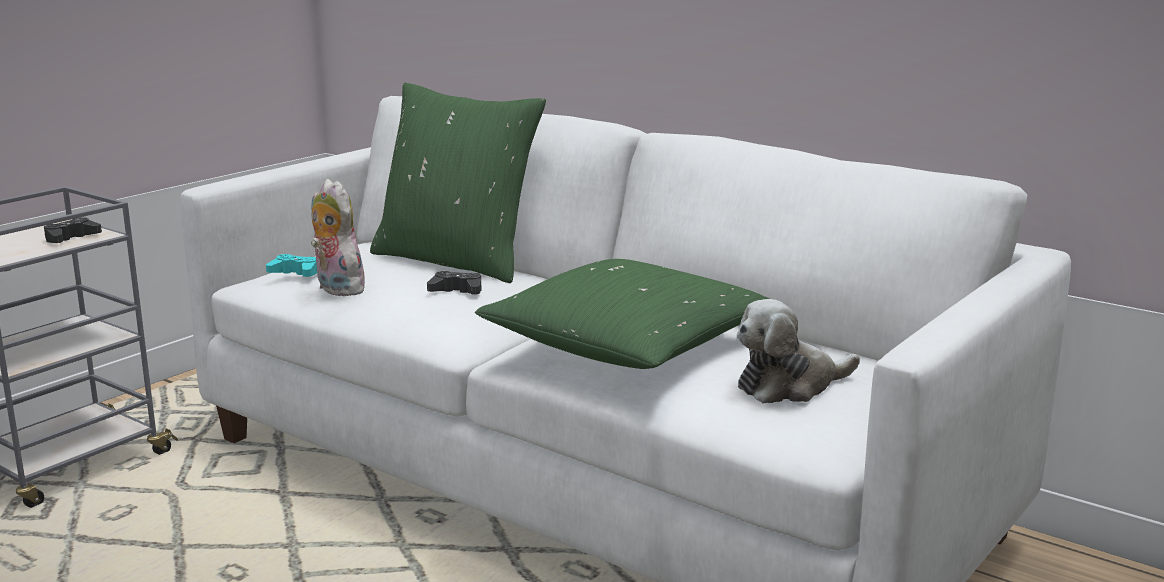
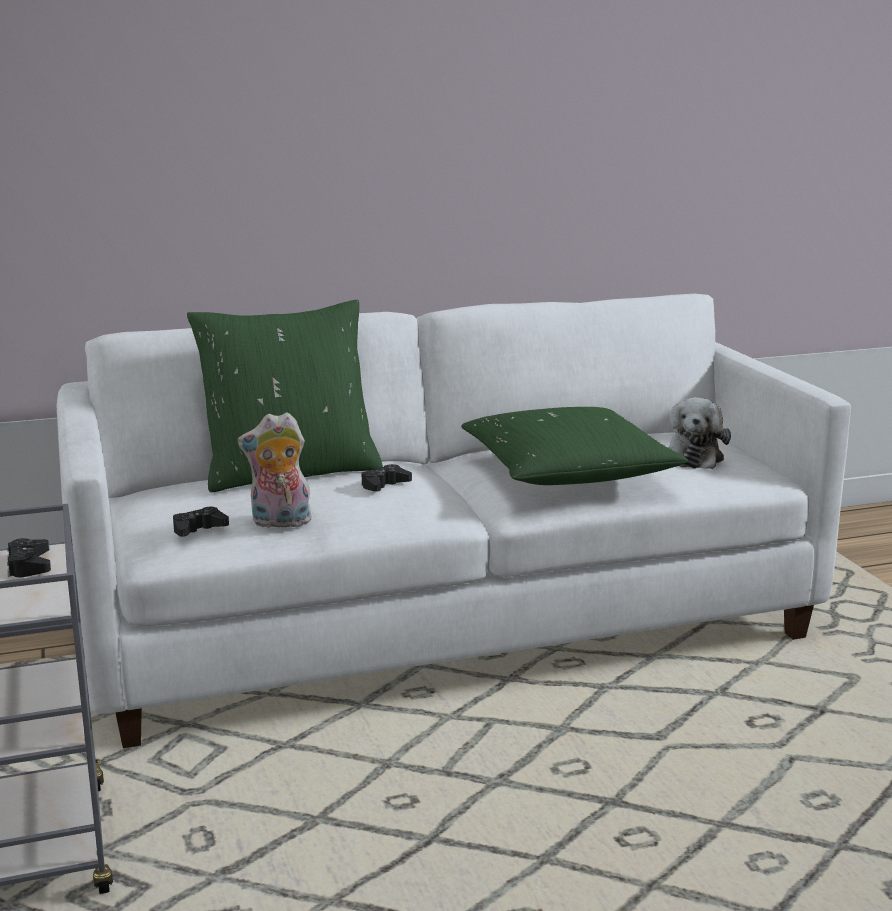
camera: 55 degrees left, 0 degrees up
turquoise game controller [266,254,317,277] -> black game controller [173,507,229,537]

